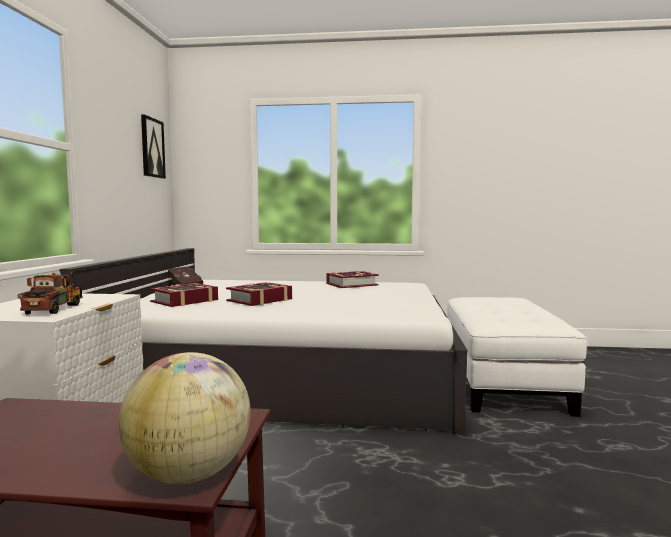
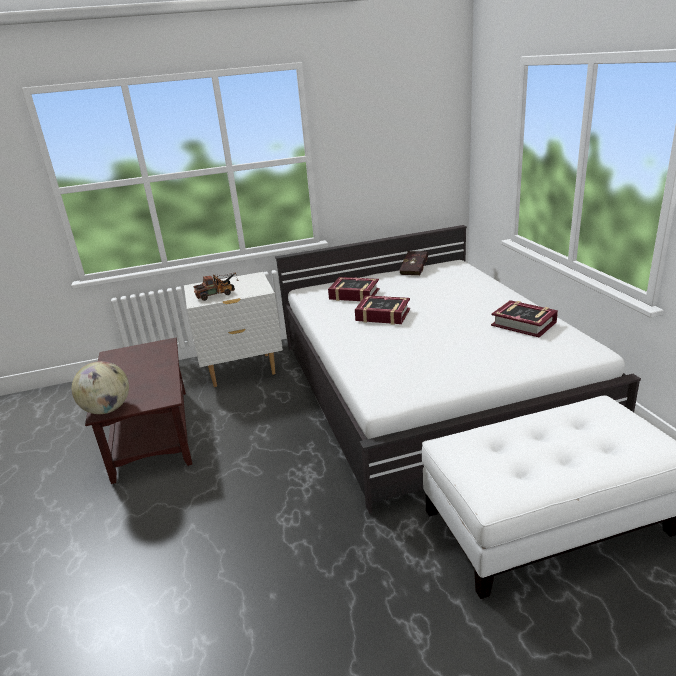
camera: 70 degrees right, 20 degrees up
picture [141,115,166,179] -> none

